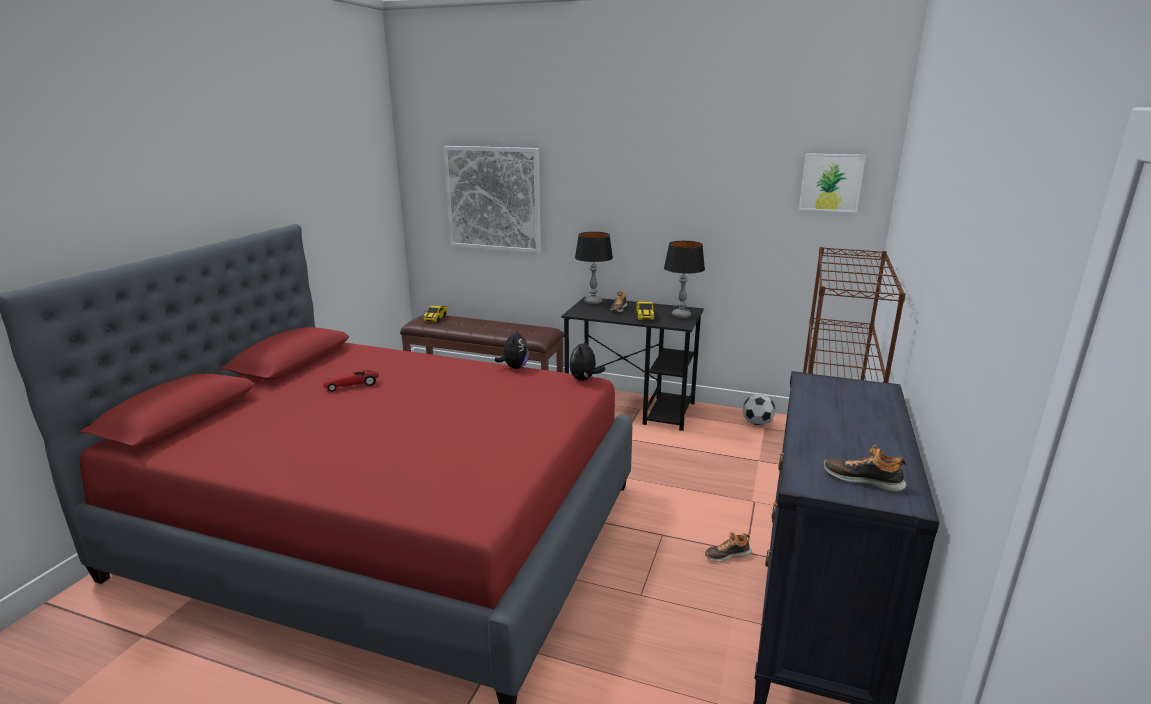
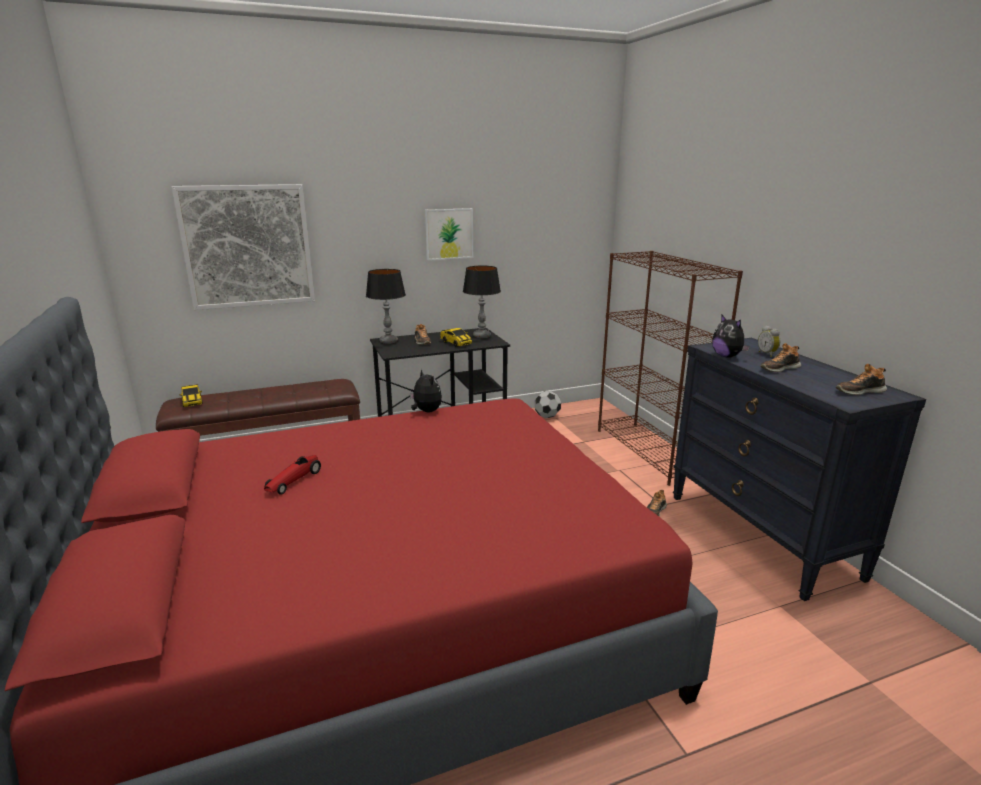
camera: 40 degrees left, 0 degrees up
plush toy [569,338,605,381] -> plush toy moved to [712,315,750,358]
picture [799,153,866,213] -> picture moved to [425,208,473,260]
none -> alarm clock [758,326,780,357]
none -> shoe [760,343,801,372]

